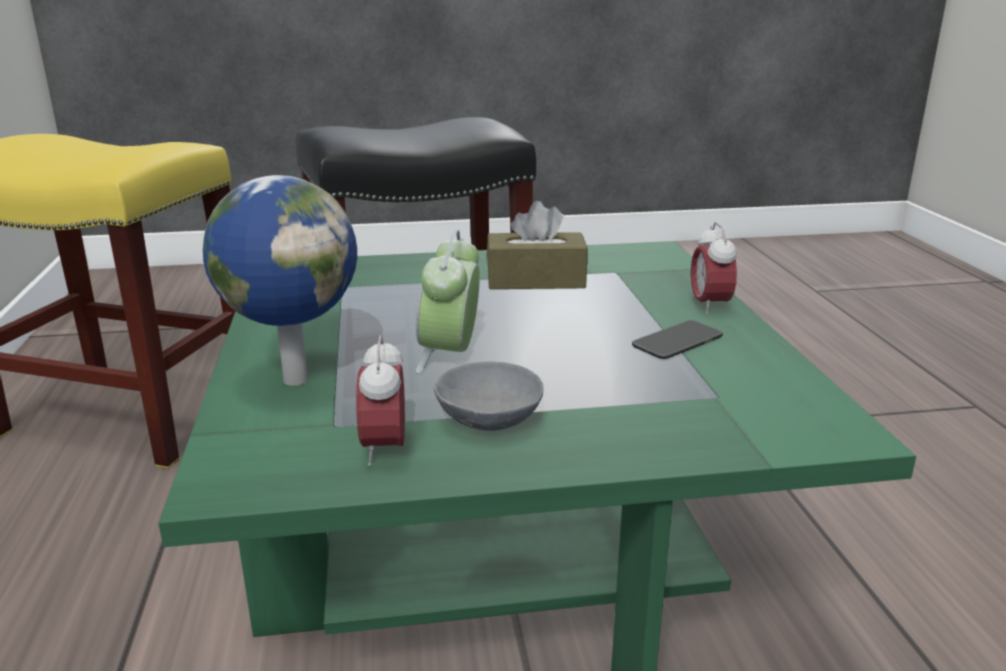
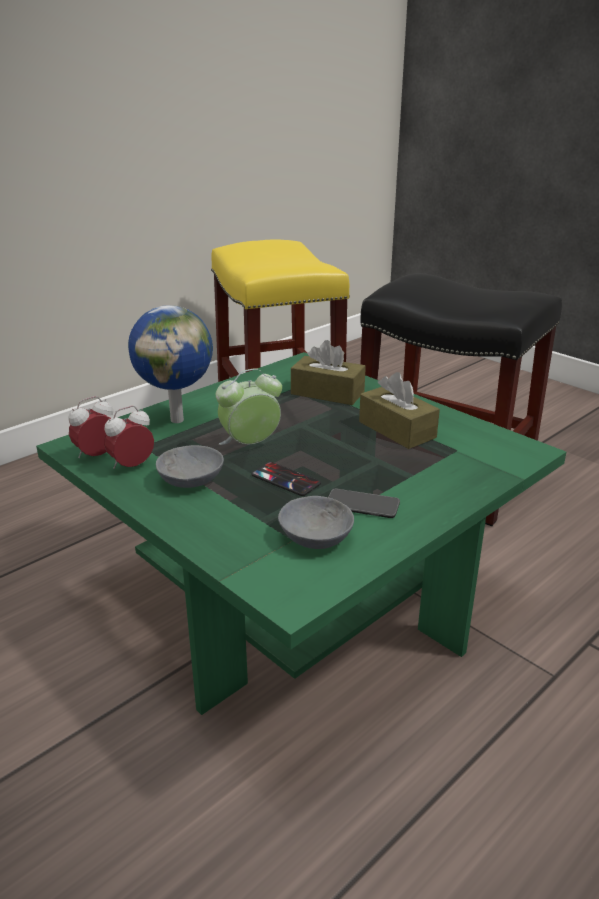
camera: 55 degrees right, 5 degrees up
alarm clock [691,222,737,315] -> alarm clock moved to [68,396,113,458]
none -> phone [251,462,321,496]
none -> grey bowl [278,496,354,549]
none -> brown tissue box [291,340,366,405]

